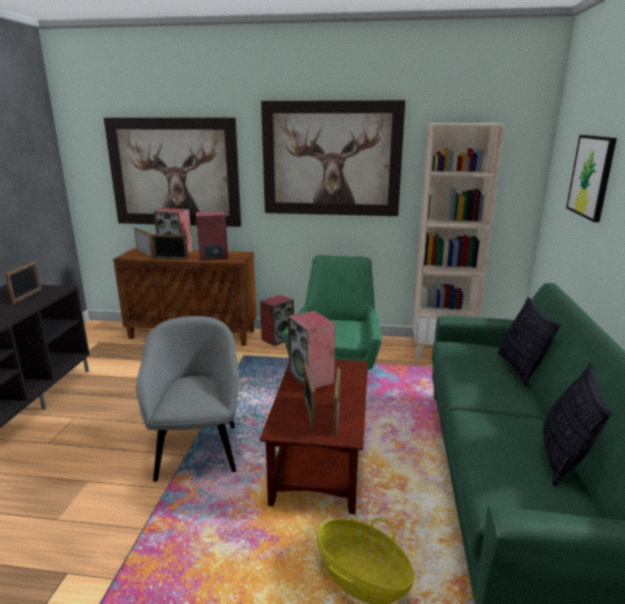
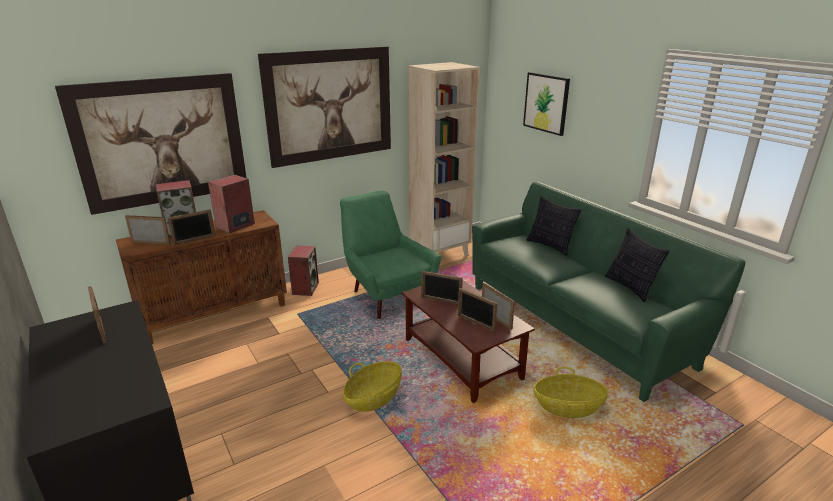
camera: 40 degrees left, 5 degrees up
grey armchair [136,316,240,482] -> basket [343,361,402,412]
speaker [288,310,336,389] -> picture frame [421,271,463,304]

